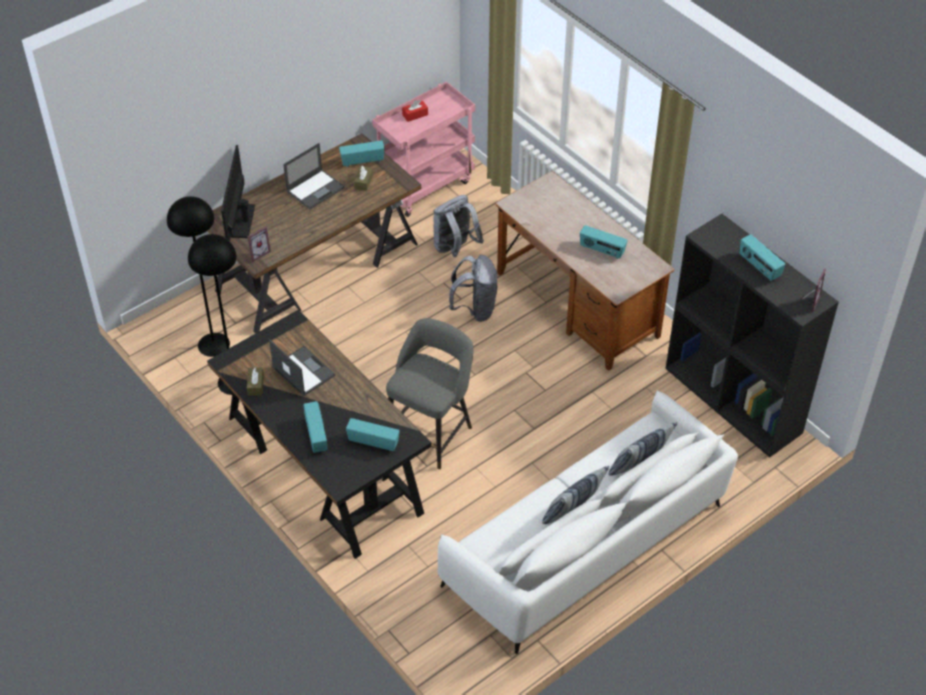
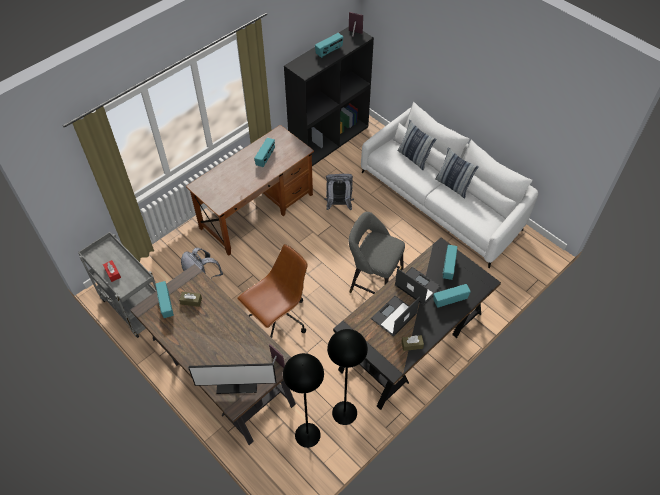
camera: 95 degrees left, 5 degrees up
laptop [283,143,345,209] -> laptop moved to [395,267,441,305]
pink cart [372,82,475,217] -> grey cart [78,232,157,338]
grey backpack [449,255,497,322] -> grey backpack moved to [324,174,354,210]
none -> brown office chair [237,244,308,338]

